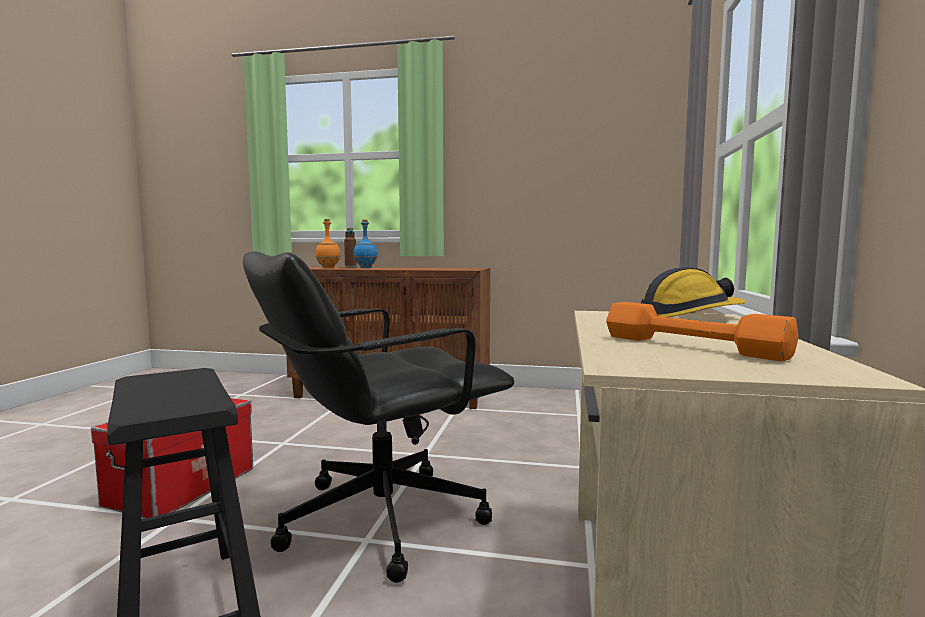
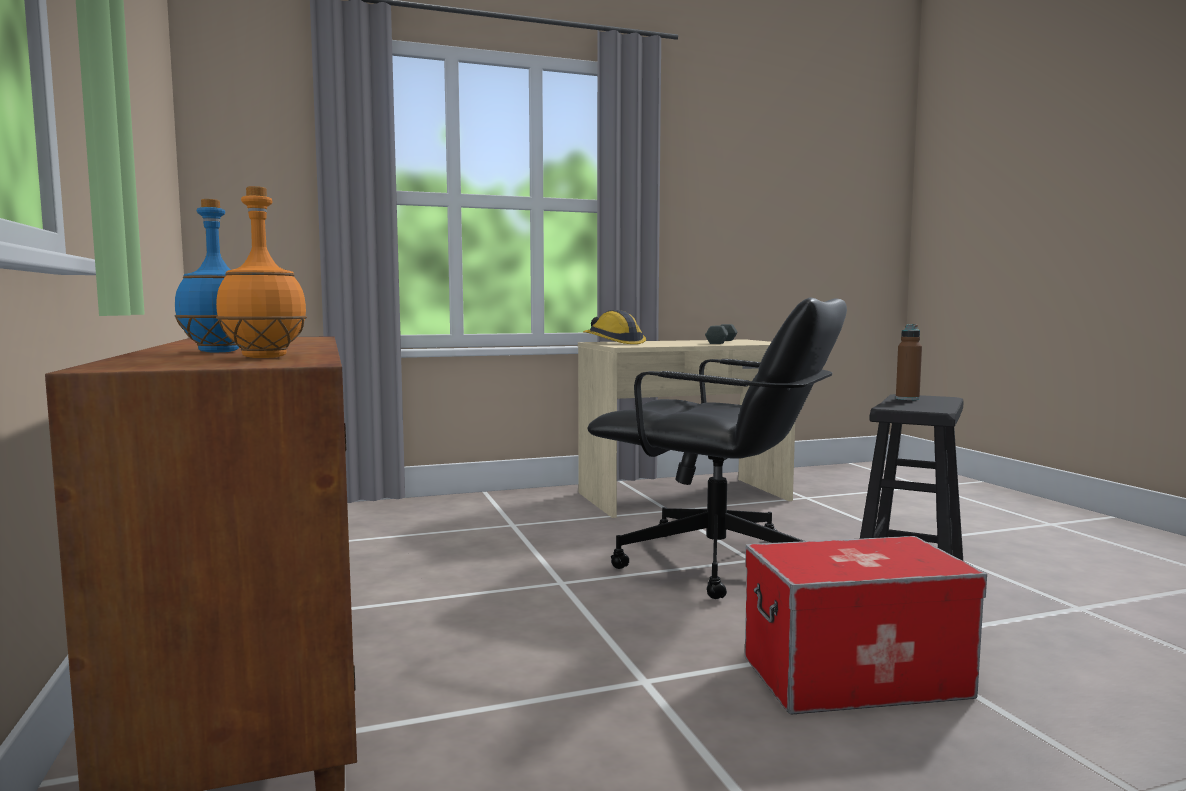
camera: 120 degrees left, 0 degrees up
brown bottle [344,228,357,267] -> brown bottle moved to [896,324,922,400]
orange dumbbell [606,302,798,361] -> grey dumbbell [705,324,738,344]

